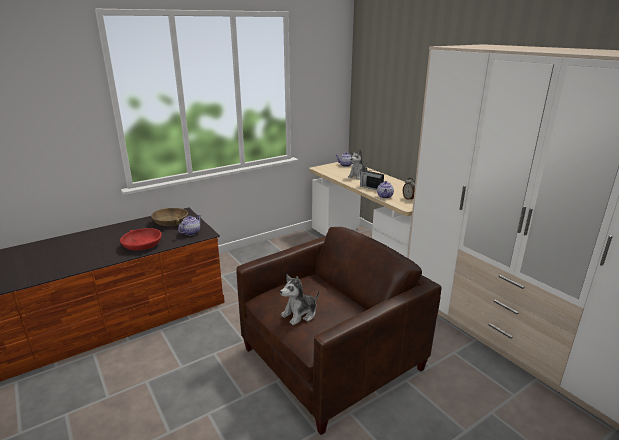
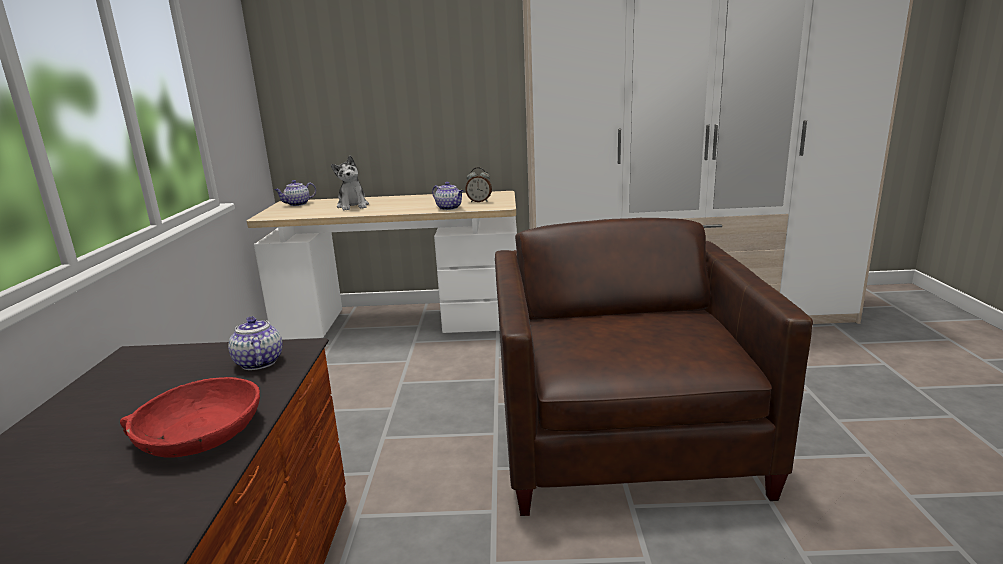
camera: 55 degrees left, 5 degrees down
brown bowl [151,208,188,226] -> none
plush toy [280,275,319,325] -> none
radio [360,170,384,190] -> none

